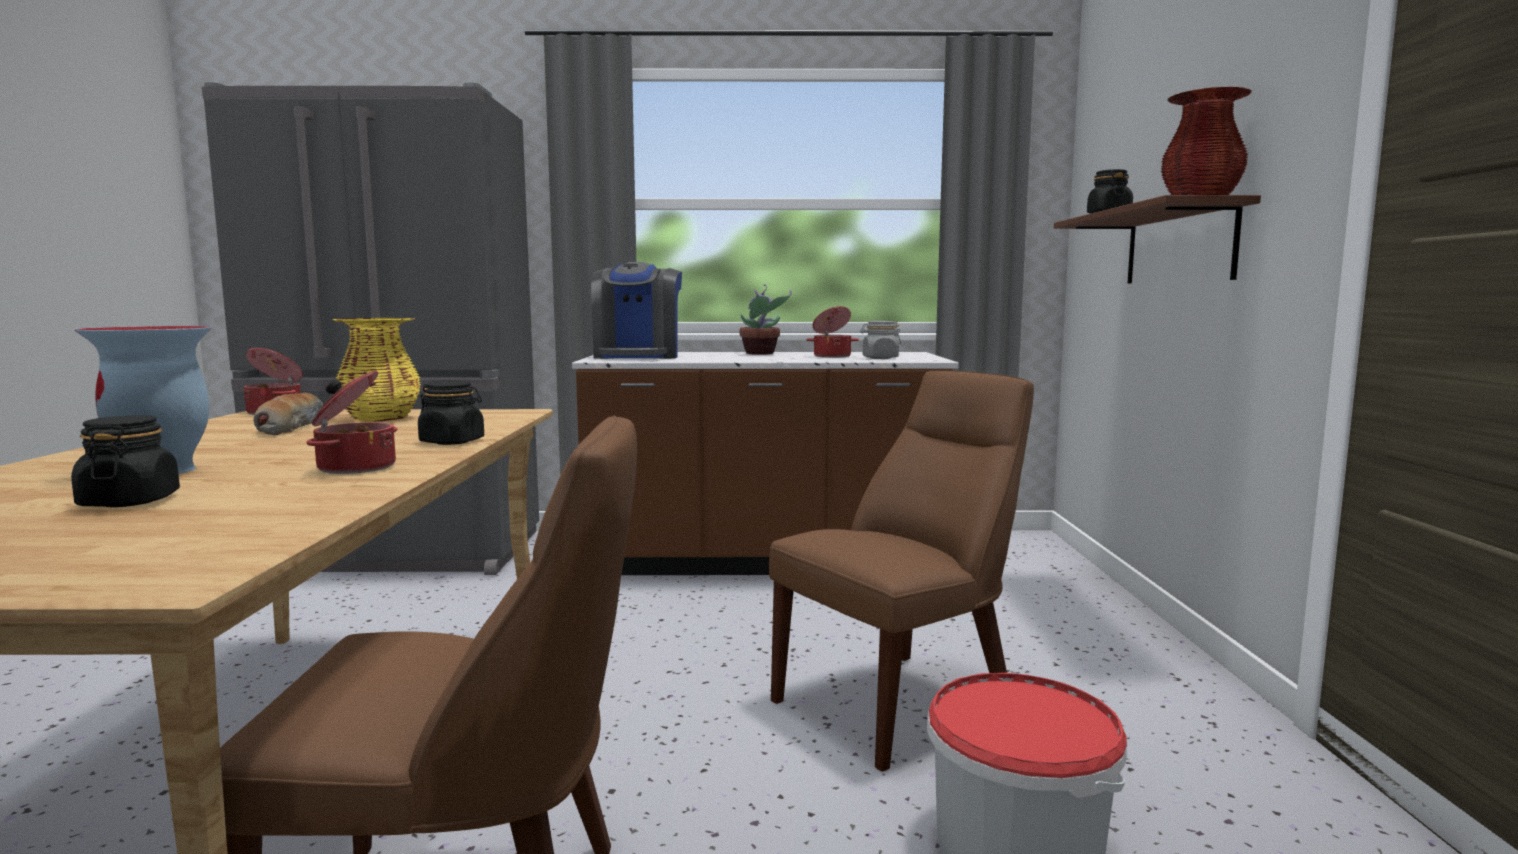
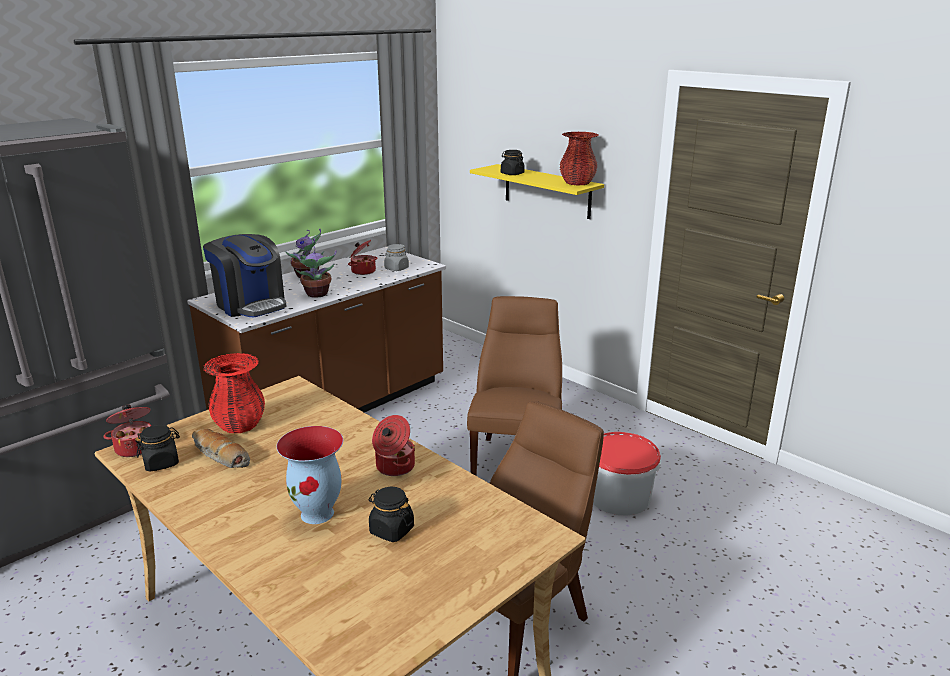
camera: 45 degrees left, 15 degrees up
yellow vase [332,318,420,422] -> red vase [203,353,265,433]
black jar [418,381,484,445] -> black jar moved to [135,425,180,472]
brown shelf [1054,195,1261,284] -> yellow shelf [470,164,604,219]
none -> potted plant [295,247,337,298]

